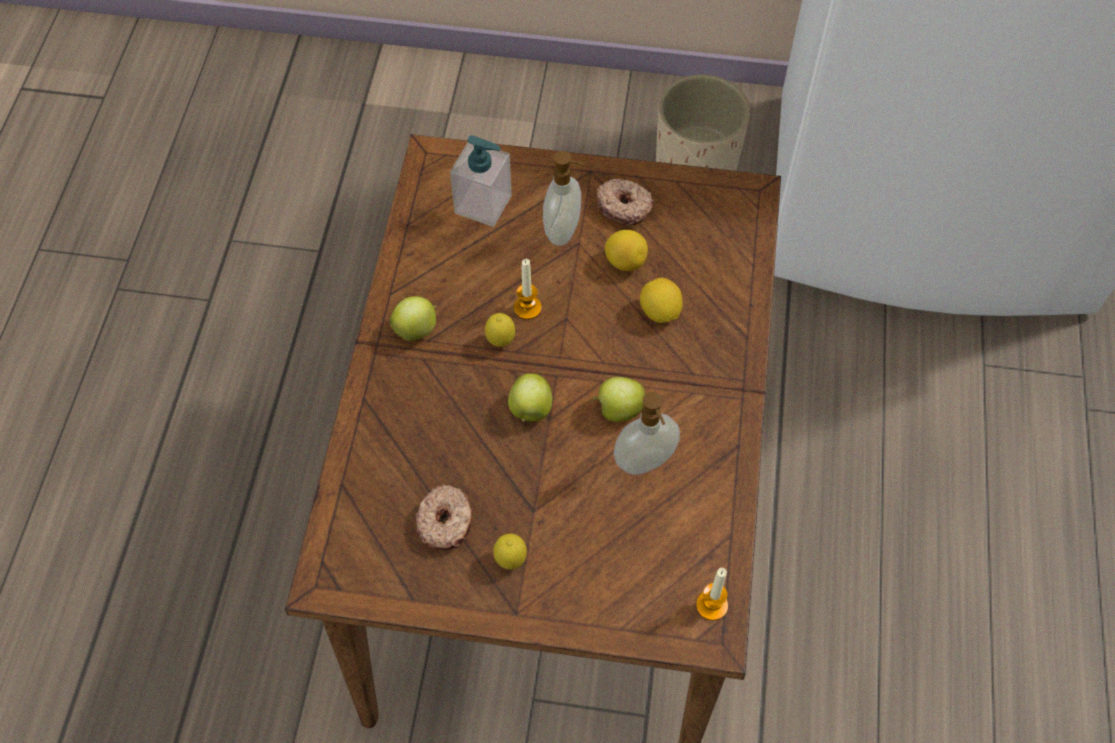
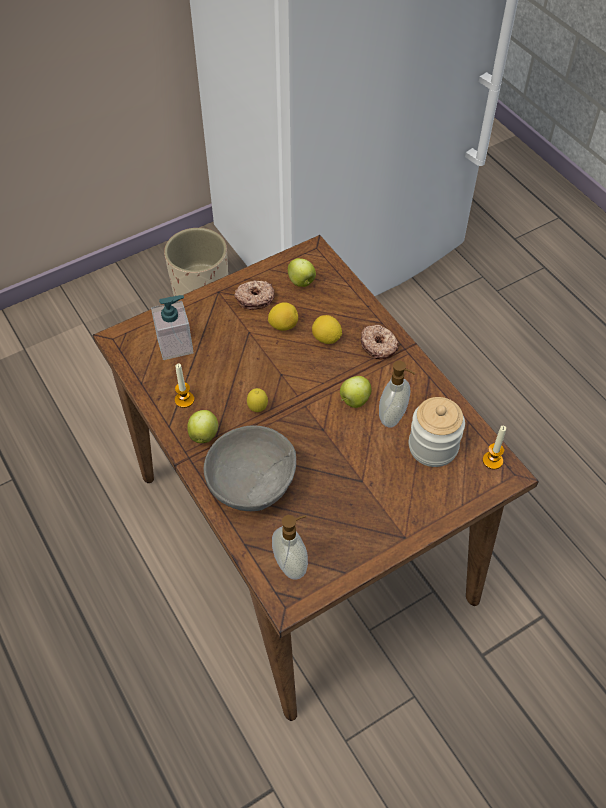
camera: 40 degrees left, 5 degrees down
donut [415,484,472,550] -> donut moved to [361,325,399,359]
lemon [493,534,527,570] -> none
apple [508,373,552,422] -> apple moved to [288,258,316,287]
candle [514,259,542,320] -> candle moved to [175,363,194,408]
soap dispenser [543,151,585,246] -> soap dispenser moved to [272,515,308,580]
none -> grey bowl [204,425,296,511]
none -> jar [409,397,465,467]

